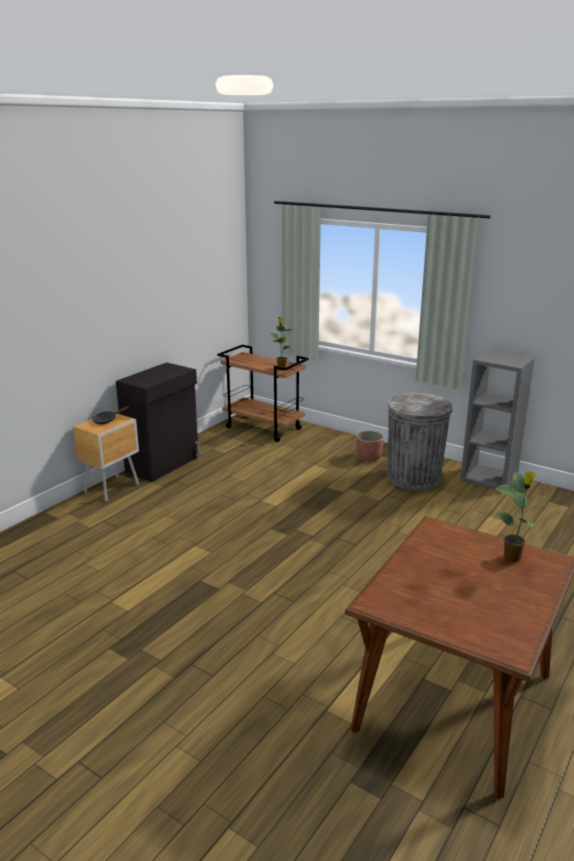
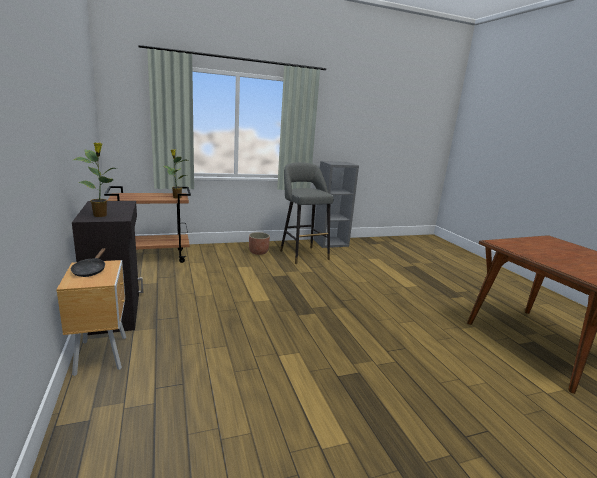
camera: 55 degrees left, 5 degrees down
grey trash can [387,393,453,491] -> grey stool [280,162,334,264]
potted plant [495,471,547,562] -> potted plant moved to [74,143,117,217]

